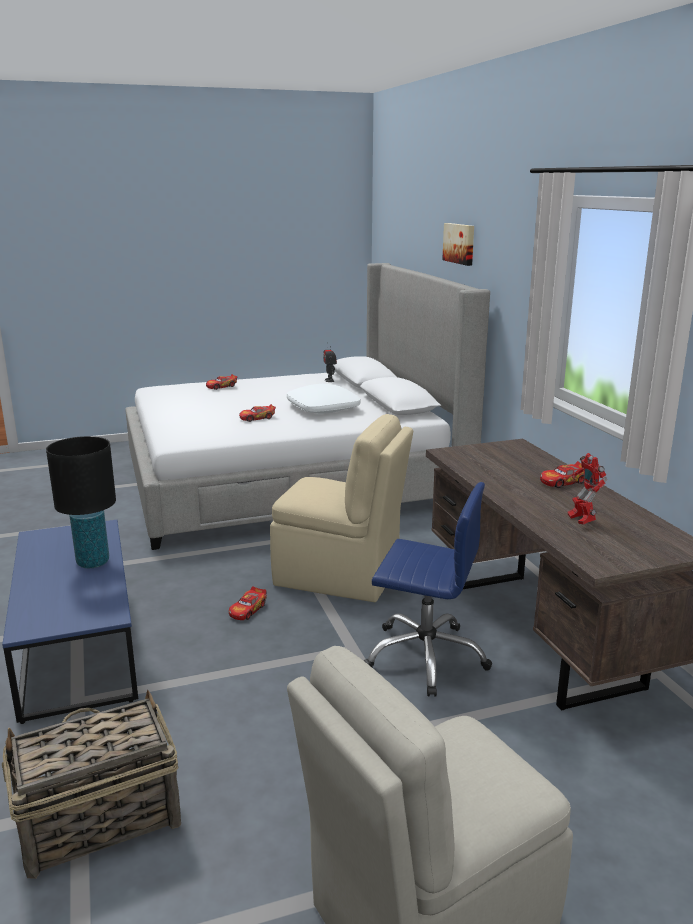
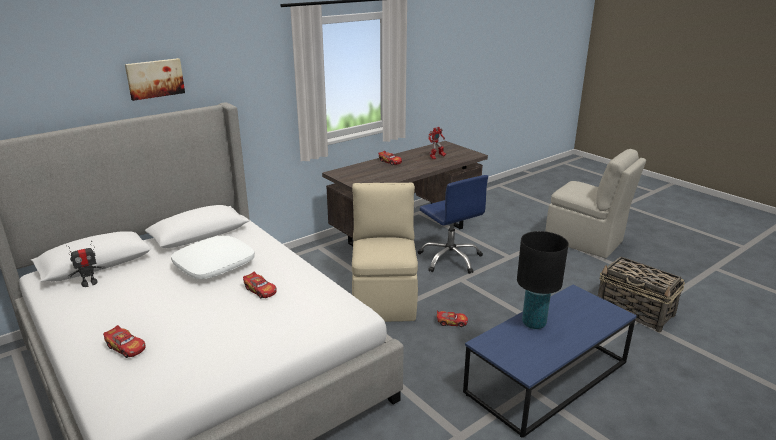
camera: 110 degrees left, 5 degrees up
blue office chair [364,482,492,696] -> blue office chair turned 150 degrees clockwise [418,175,488,274]

